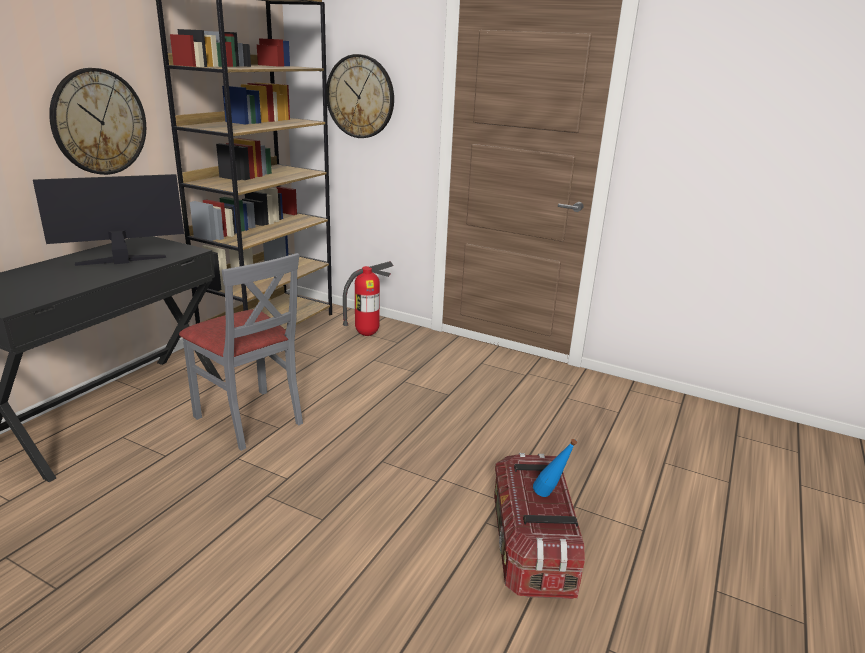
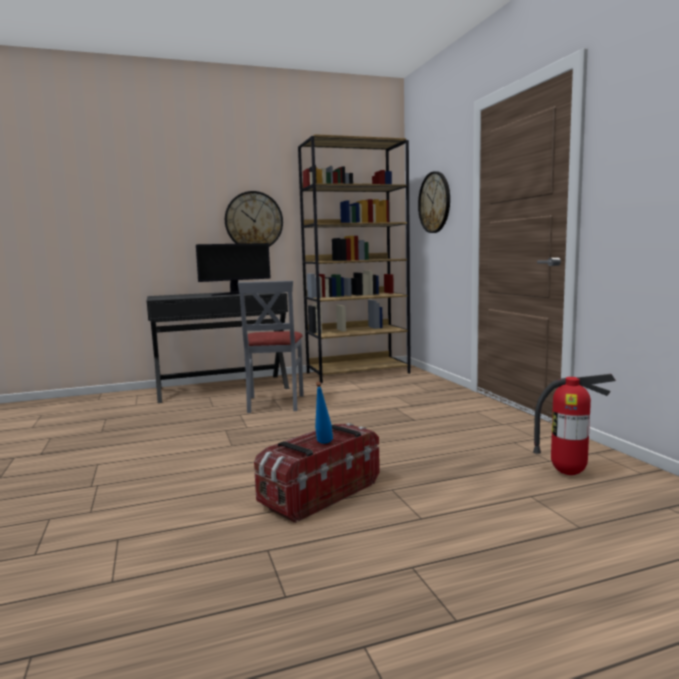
camera: 45 degrees right, 15 degrees down
monitor [33,174,184,266] -> monitor turned 135 degrees clockwise [196,243,271,296]
fire extinguisher [343,261,394,336] -> fire extinguisher moved to [533,374,616,475]

